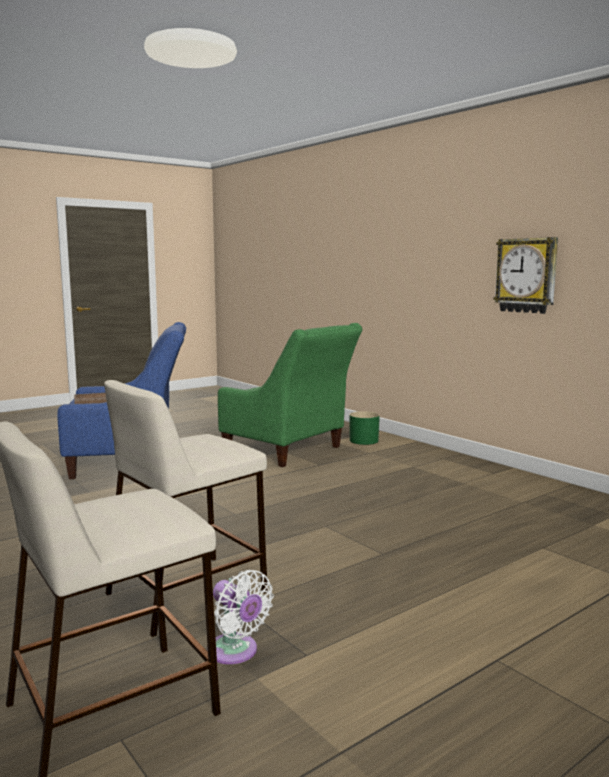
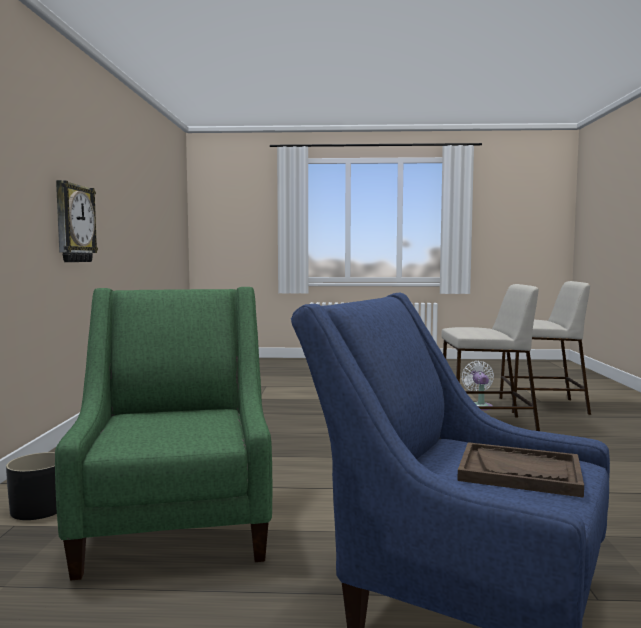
camera: 140 degrees left, 5 degrees down
green planter [349,411,380,445] -> black planter [6,452,57,520]

